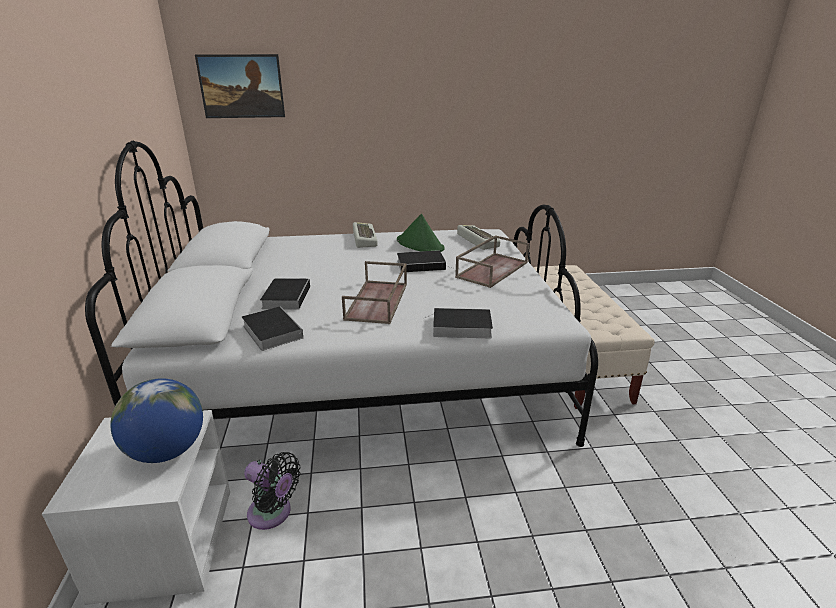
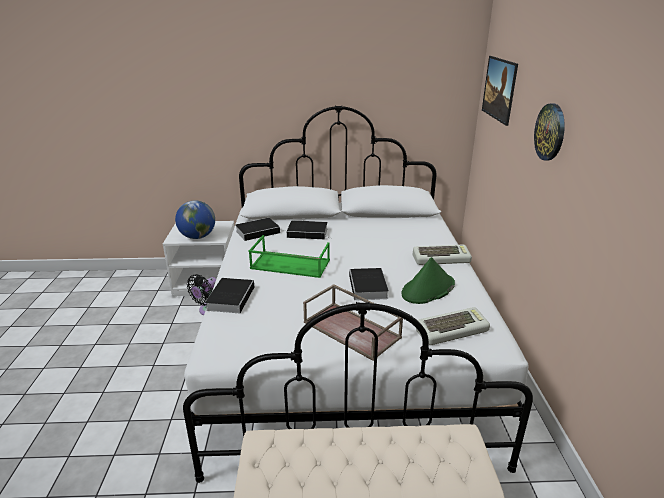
camera: 95 degrees right, 0 degrees up
brown tray [342,261,407,324] -> green tray [249,235,330,278]
none -> wall clock [534,104,565,160]

